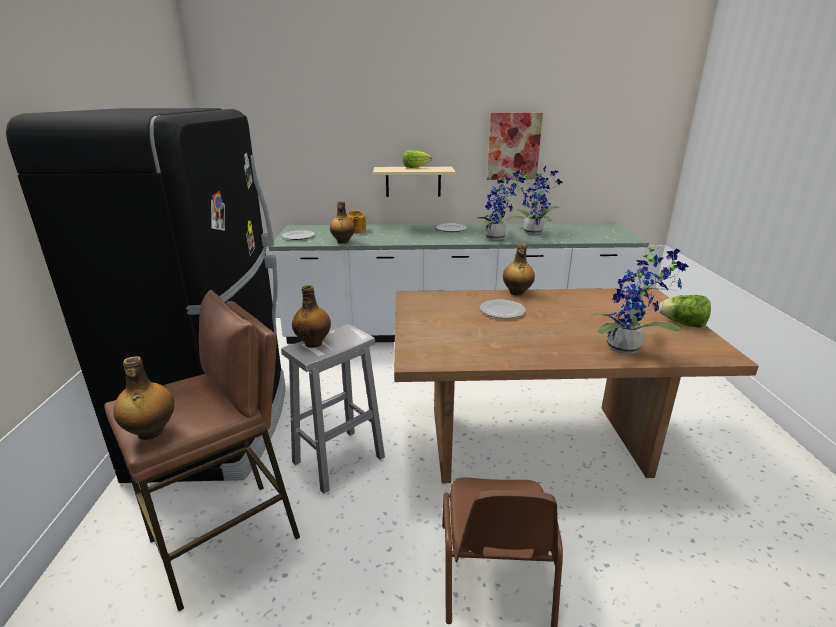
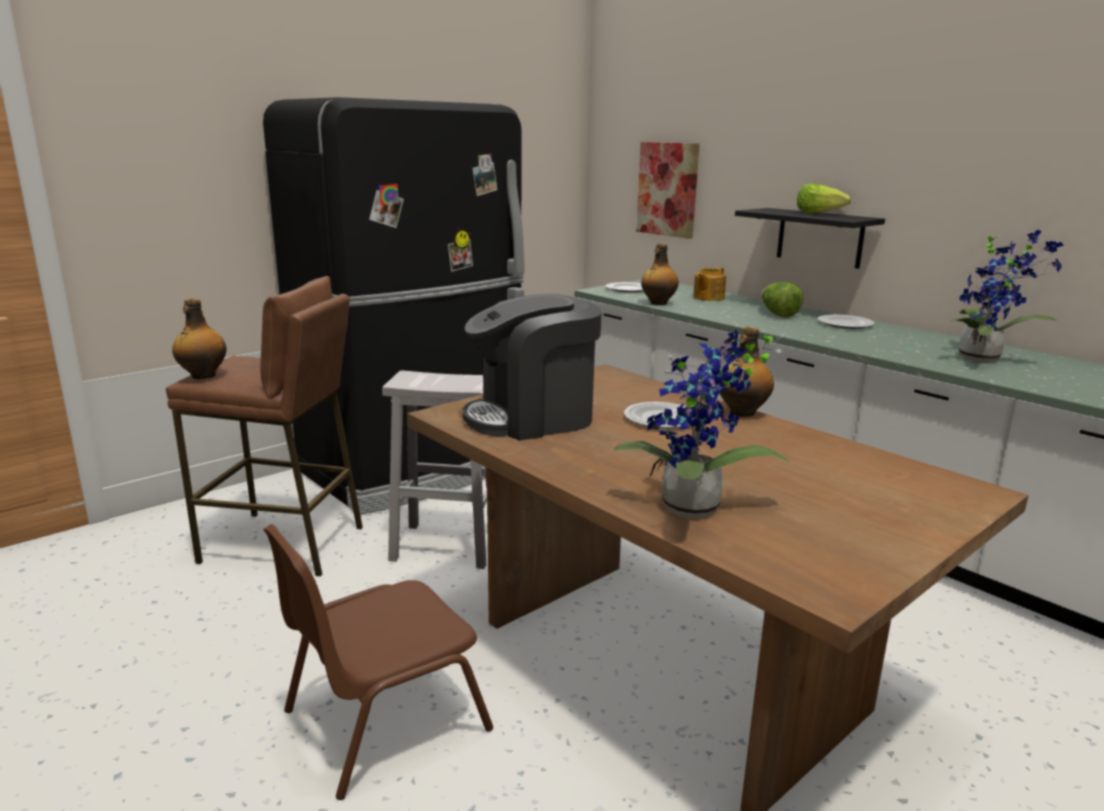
camera: 50 degrees right, 5 degrees down
bottle [292,285,331,348] -> none
beige shelf [373,167,456,197] -> black shelf [735,208,885,269]
potted plant [478,171,526,240] -> none
picture [487,113,543,180] -> picture moved to [636,142,700,239]
lettuce [659,295,711,328] -> lettuce moved to [761,282,803,317]
none -> coffee machine [463,294,602,440]

